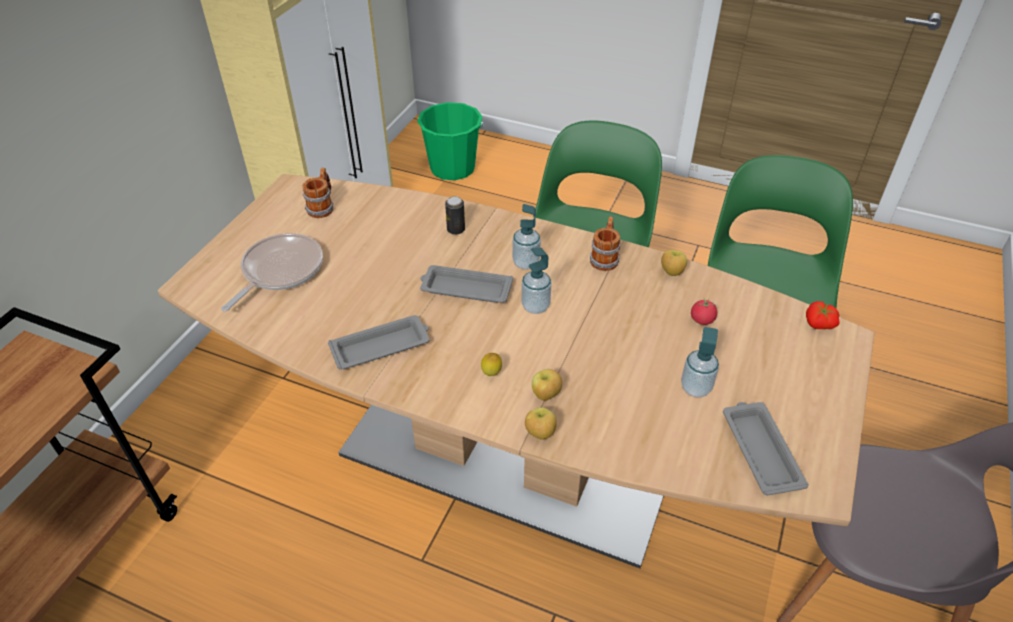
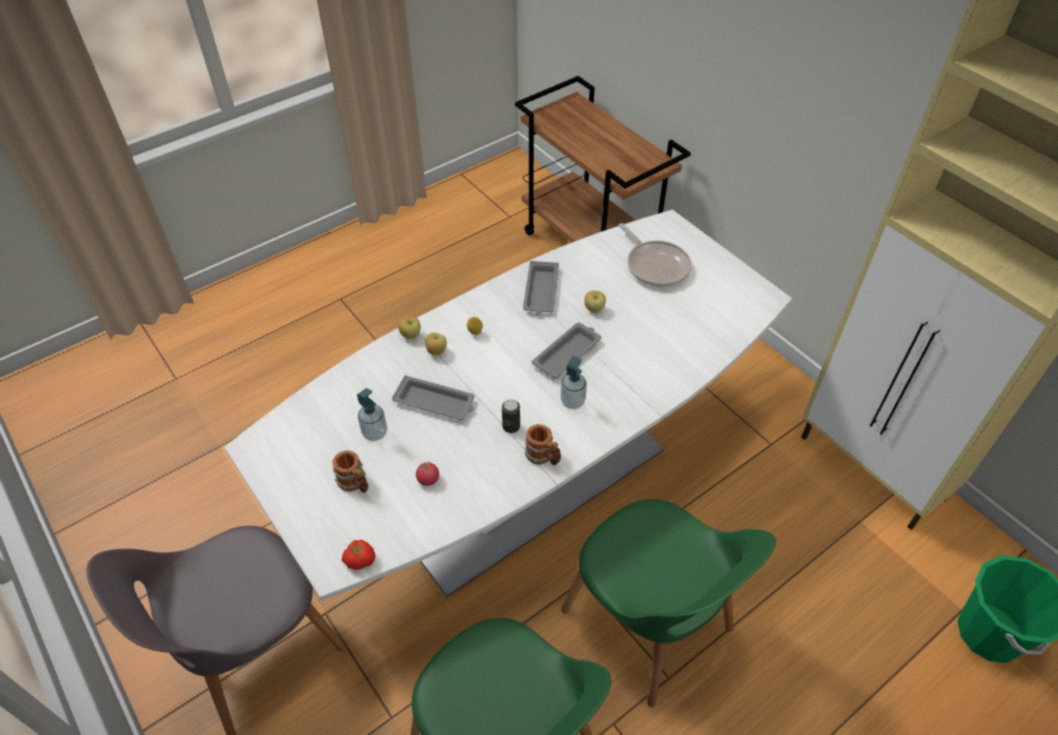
camera: 120 degrees right, 5 degrees up
brown dining table [158,174,875,568] -> white dining table [224,210,792,601]
mug [302,168,334,218] -> mug moved to [332,451,368,493]
can [445,196,465,235] -> can moved to [502,399,520,433]
soap dispenser [521,247,552,314] -> none
apple [661,250,687,276] -> apple moved to [584,291,606,313]
grey tray [723,402,809,496] -> grey tray moved to [392,375,475,420]

